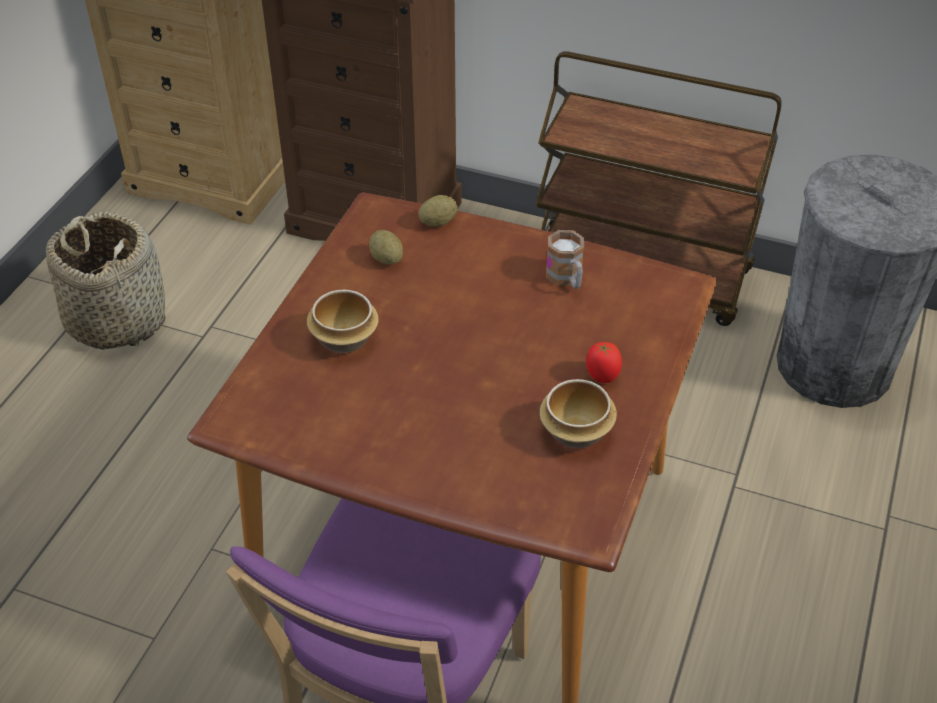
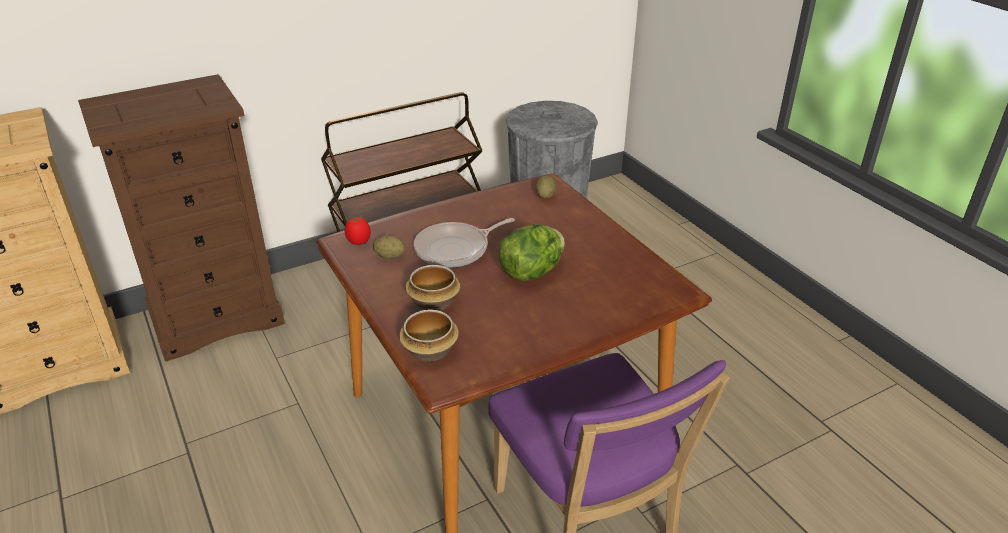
camera: 50 degrees left, 10 degrees down
basket [46,211,165,350] -> none
potato [418,195,458,226] -> potato moved to [536,176,557,199]
bowl [539,379,617,448] -> bowl moved to [399,310,459,362]
mug [546,230,584,289] -> none
tomato [586,342,622,383] -> tomato moved to [345,217,371,245]
none -> frying pan [414,218,515,268]
none -> lettuce [498,224,565,281]

